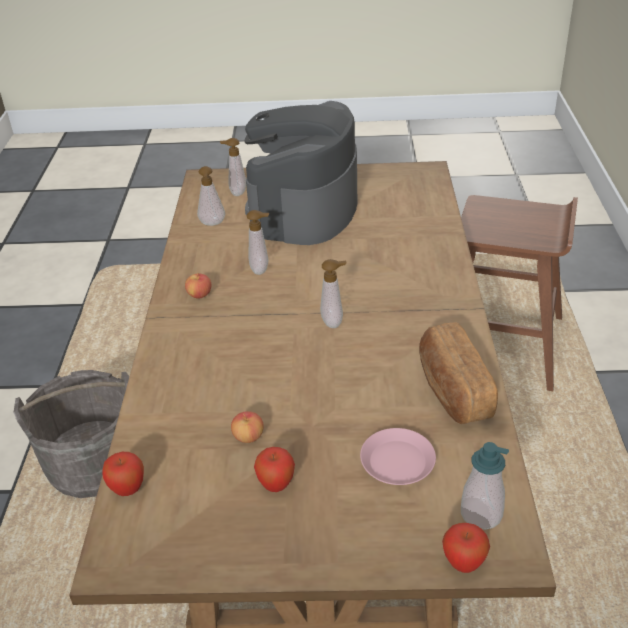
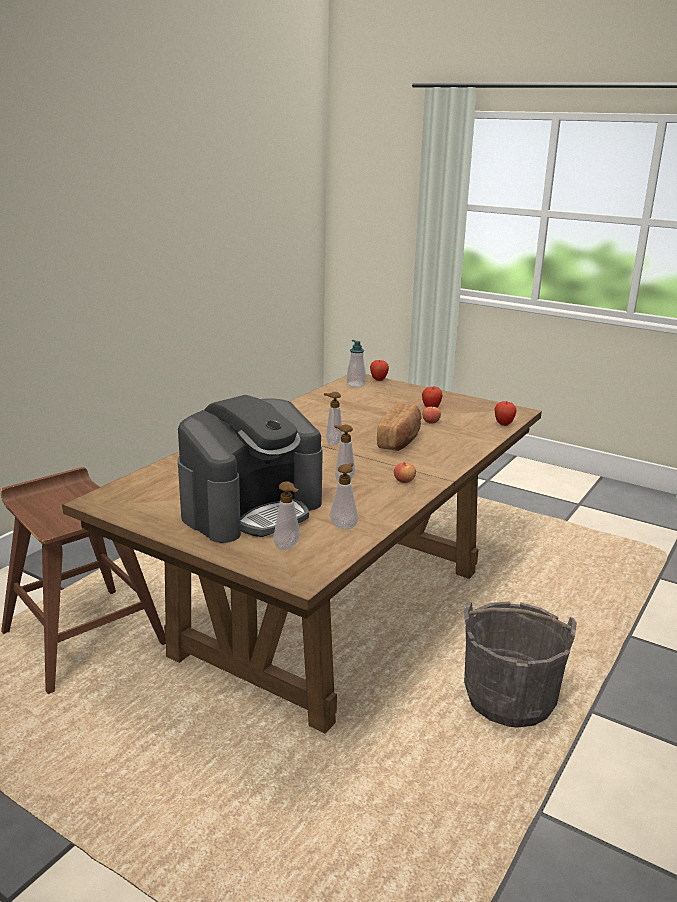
camera: 150 degrees left, 15 degrees down
pink plate [360,428,436,485] -> none
bread [419,322,498,424] -> bread moved to [377,403,422,451]

